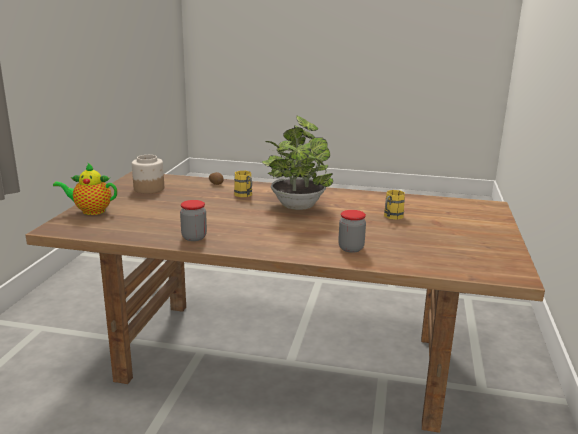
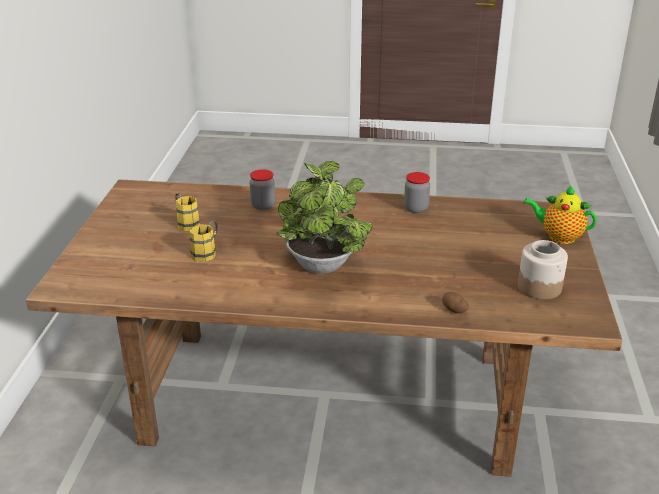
camera: 175 degrees right, 10 degrees up
teapot [53,162,117,215] -> teapot turned 150 degrees counterclockwise [523,185,597,244]
yellow mug [234,171,252,197] -> yellow mug moved to [175,193,200,231]

